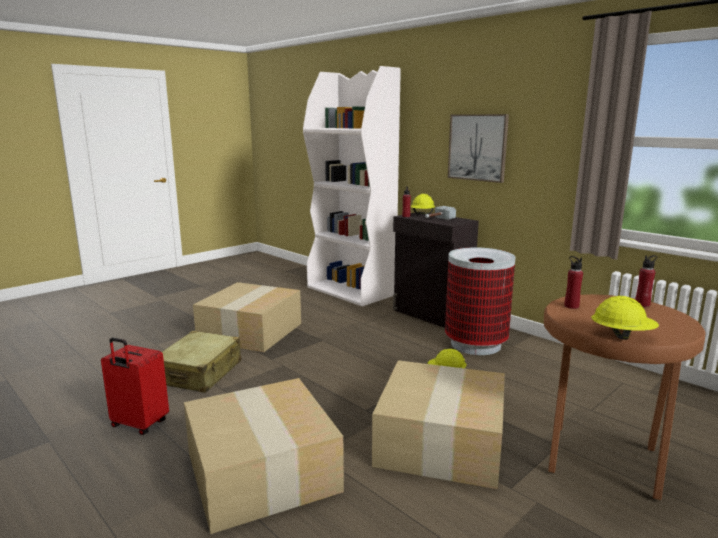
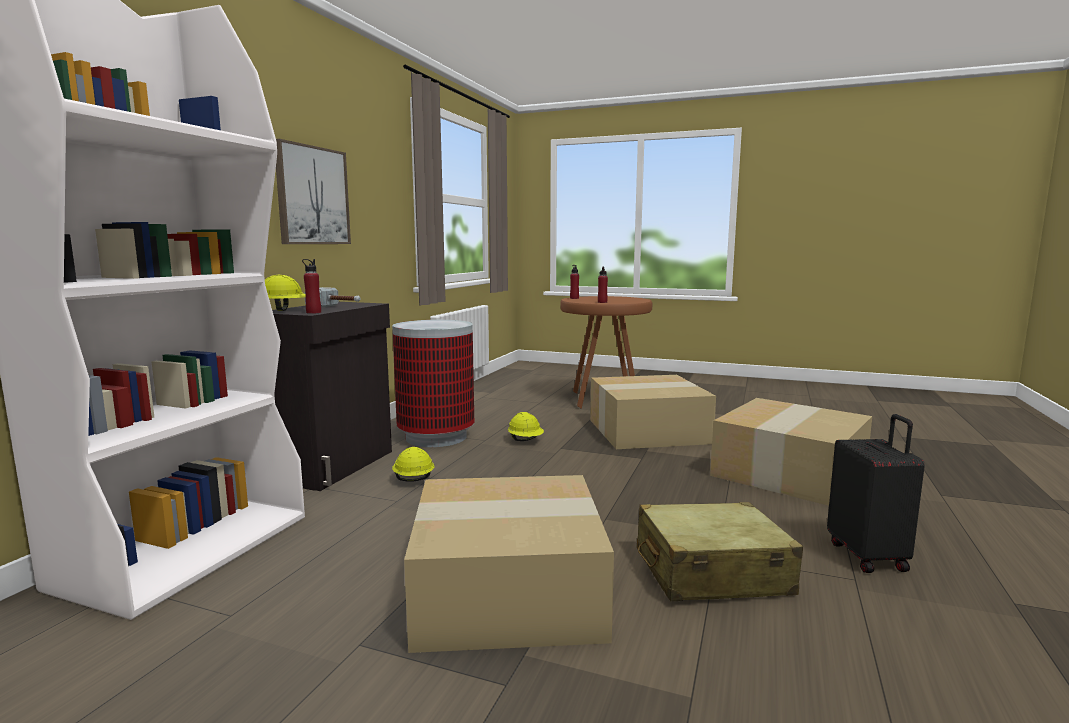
camera: 115 degrees left, 5 degrees down
red suitcase [101,338,169,435] -> black suitcase [827,414,925,573]
yellow hard hat [591,296,659,340] -> yellow hard hat moved to [392,447,434,482]

